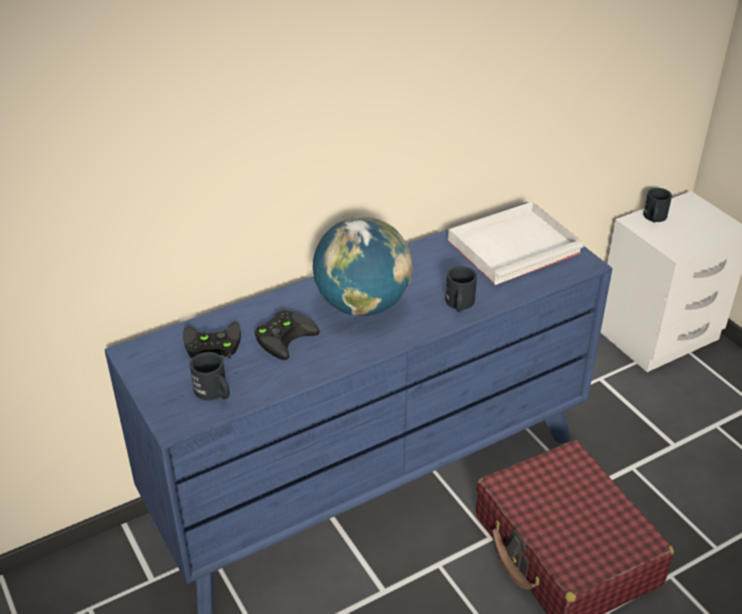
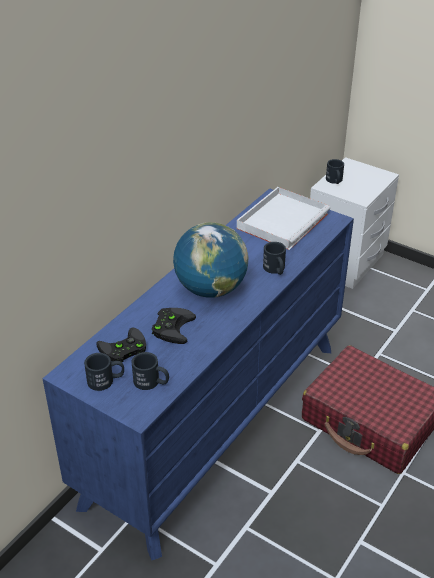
camera: 25 degrees left, 0 degrees up
none -> black mug [84,353,124,391]

